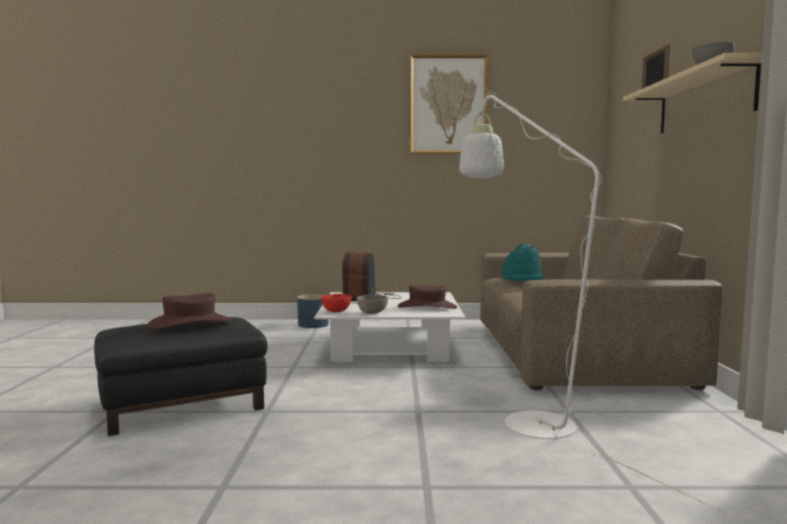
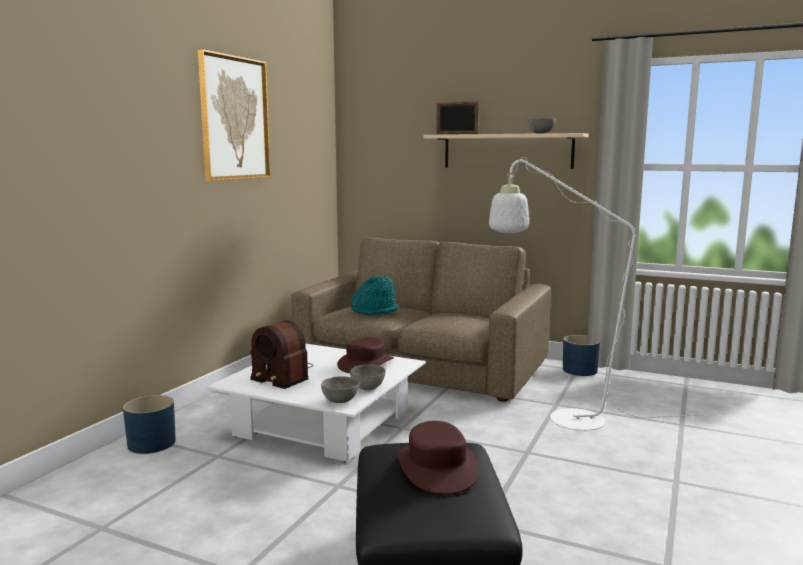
camera: 65 degrees left, 5 degrees up
red bowl [321,294,351,312] -> grey bowl [321,376,359,403]
none -> blue planter [563,335,600,376]

